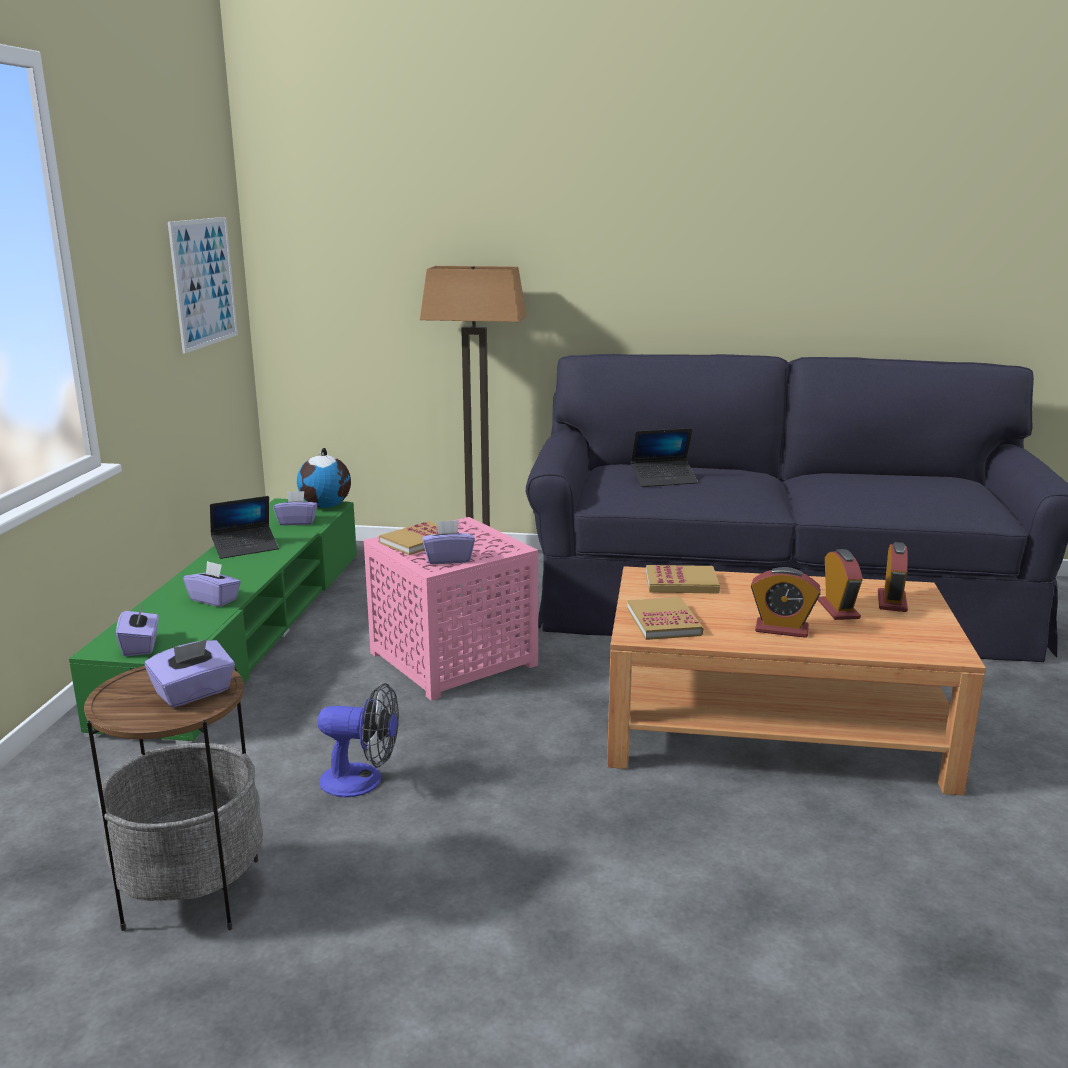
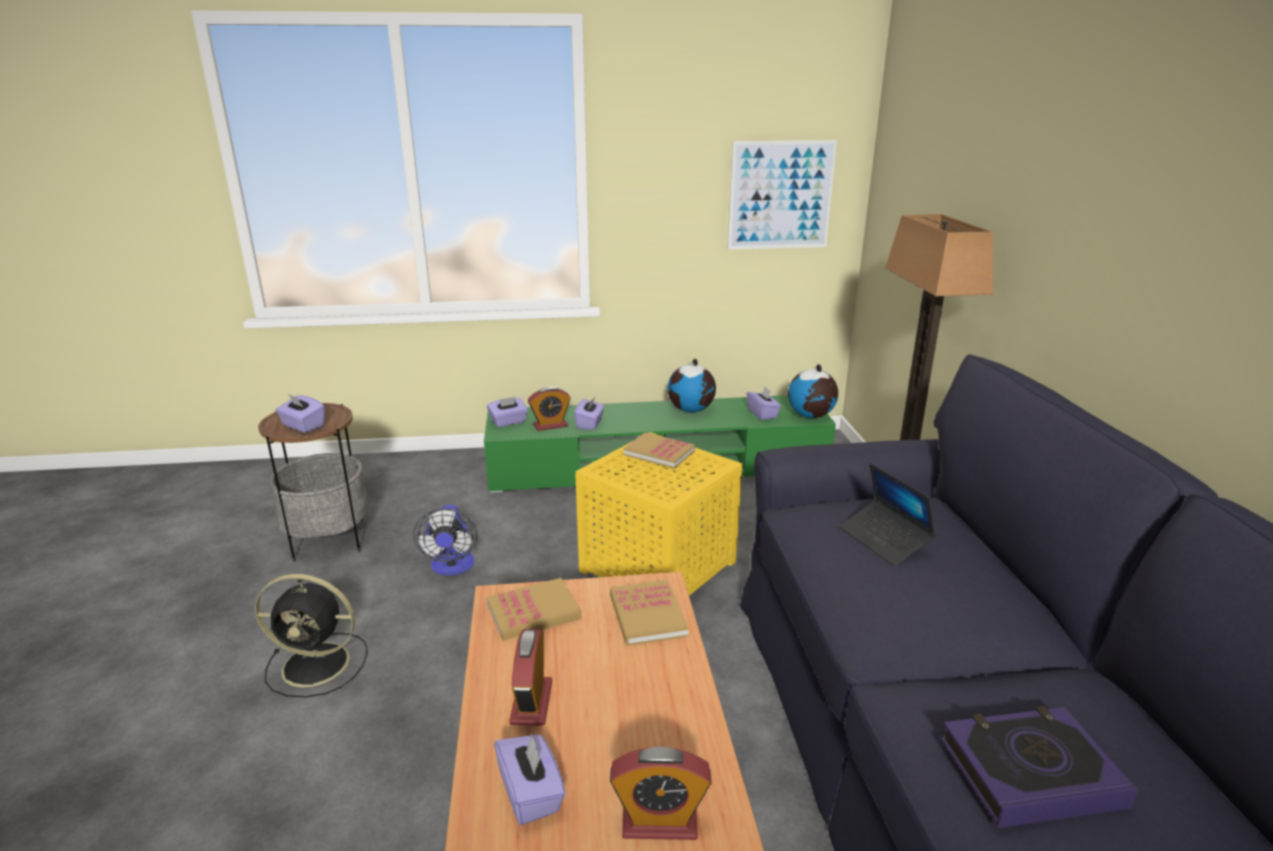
camera: 75 degrees right, 5 degrees up
laptop [210,496,279,559] -> globe [668,359,716,412]
pink side table [364,517,538,701] -> yellow side table [576,432,742,596]
purple tissue box [422,520,475,564] -> purple tissue box moved to [494,733,566,825]
alarm clock [818,549,863,620] -> alarm clock moved to [528,387,571,431]
none -> black fan [255,574,367,698]
none -> book [940,706,1138,828]

